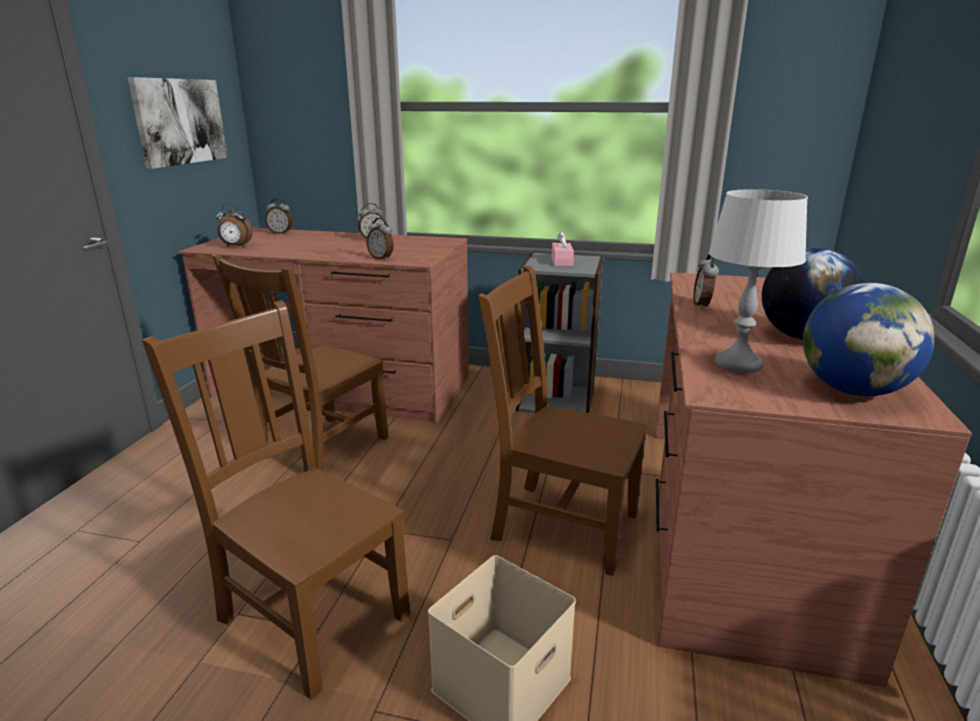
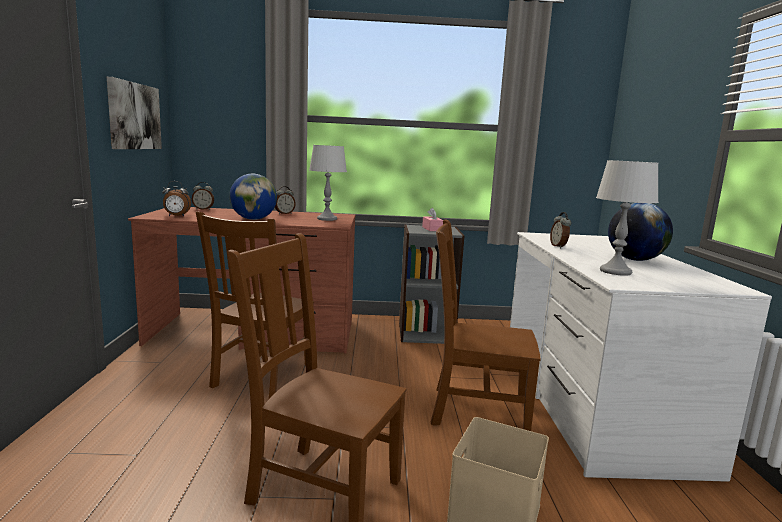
camera: 15 degrees left, 10 degrees down
alarm clock [367,218,394,260] -> none
brown desk [655,272,972,687] -> white desk [510,232,772,482]
globe [803,283,935,396] -> globe moved to [229,174,277,220]
none -> grey table lamp [309,145,347,221]

